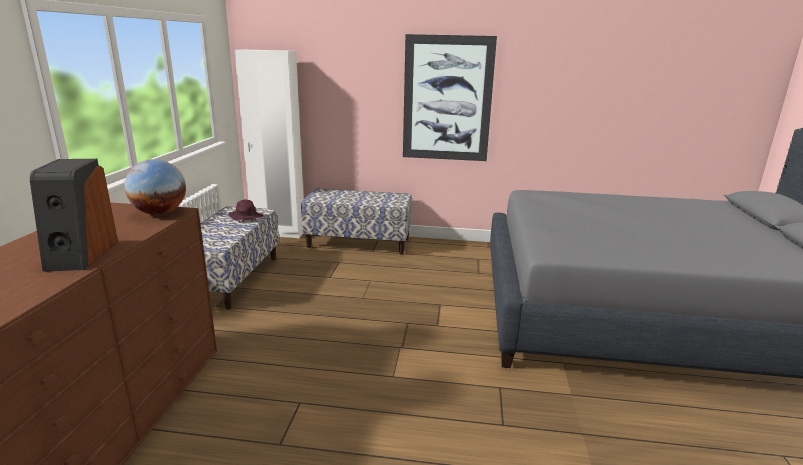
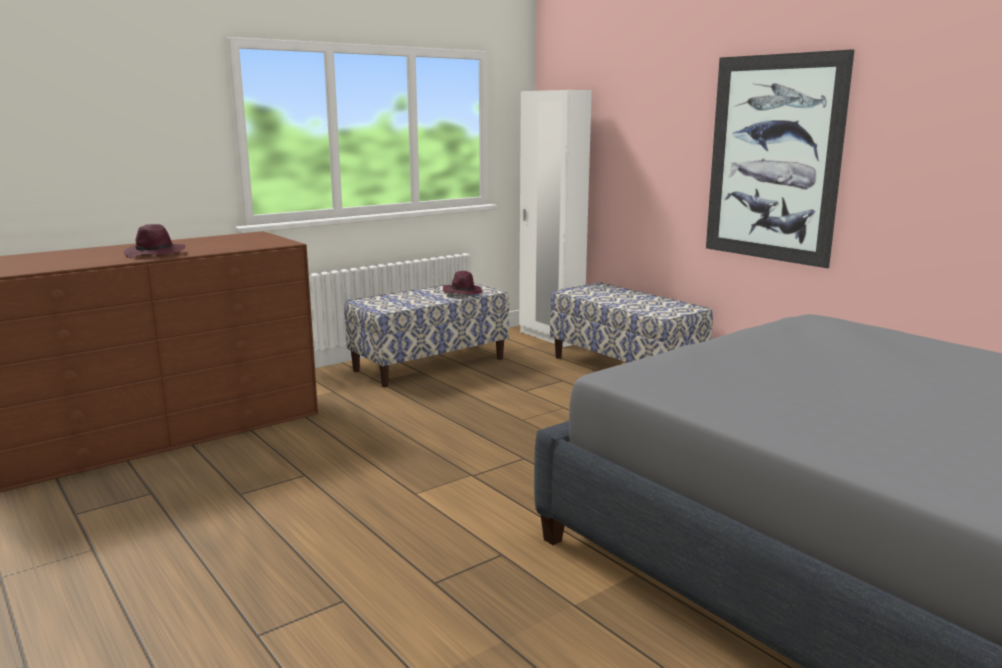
camera: 45 degrees right, 5 degrees down
speaker [30,159,118,272] -> purple hat [124,224,185,258]
globe [124,159,186,215] -> none

